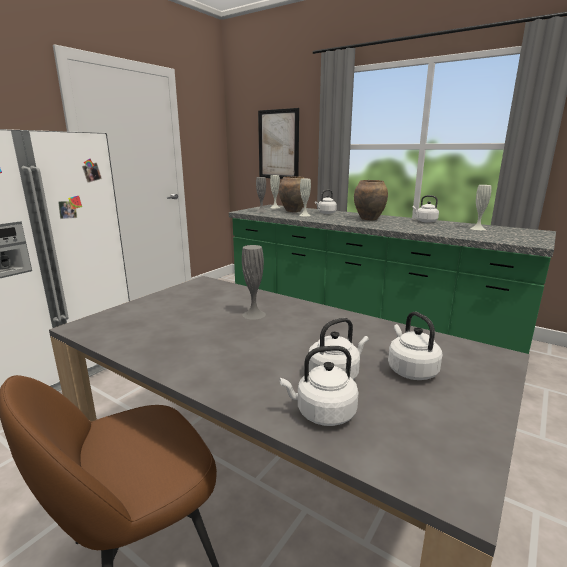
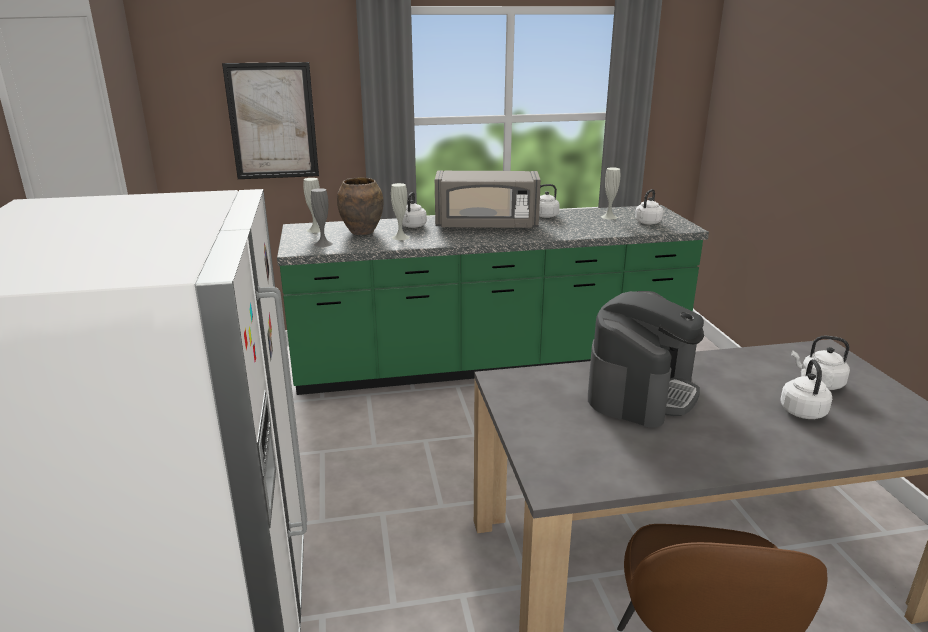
camera: 45 degrees left, 5 degrees up
grey vase [242,245,266,320] -> coffee machine [588,291,704,428]
white kettle [280,346,358,426] -> white kettle moved to [635,189,663,224]
brown vase [354,180,388,220] -> grey microwave [435,171,541,230]

